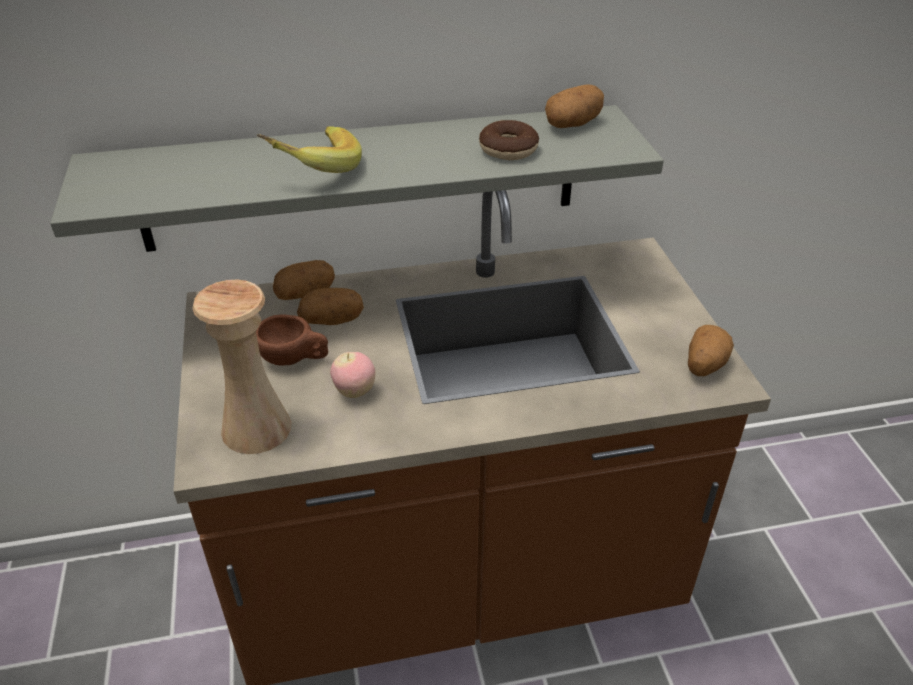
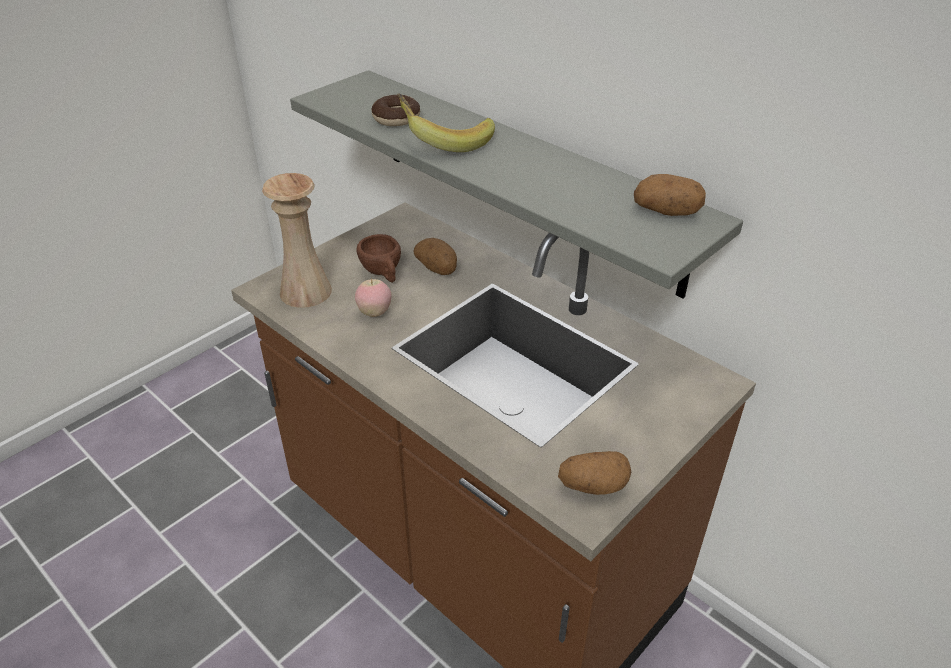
camera: 55 degrees right, 0 degrees up
potato [273,260,335,300] -> none
donut [479,120,539,160] -> donut moved to [371,95,420,126]

